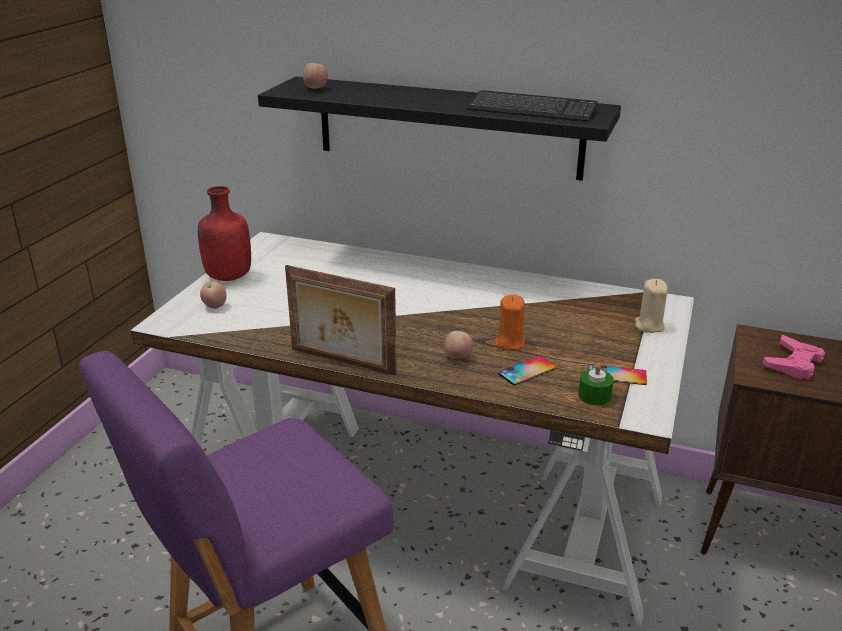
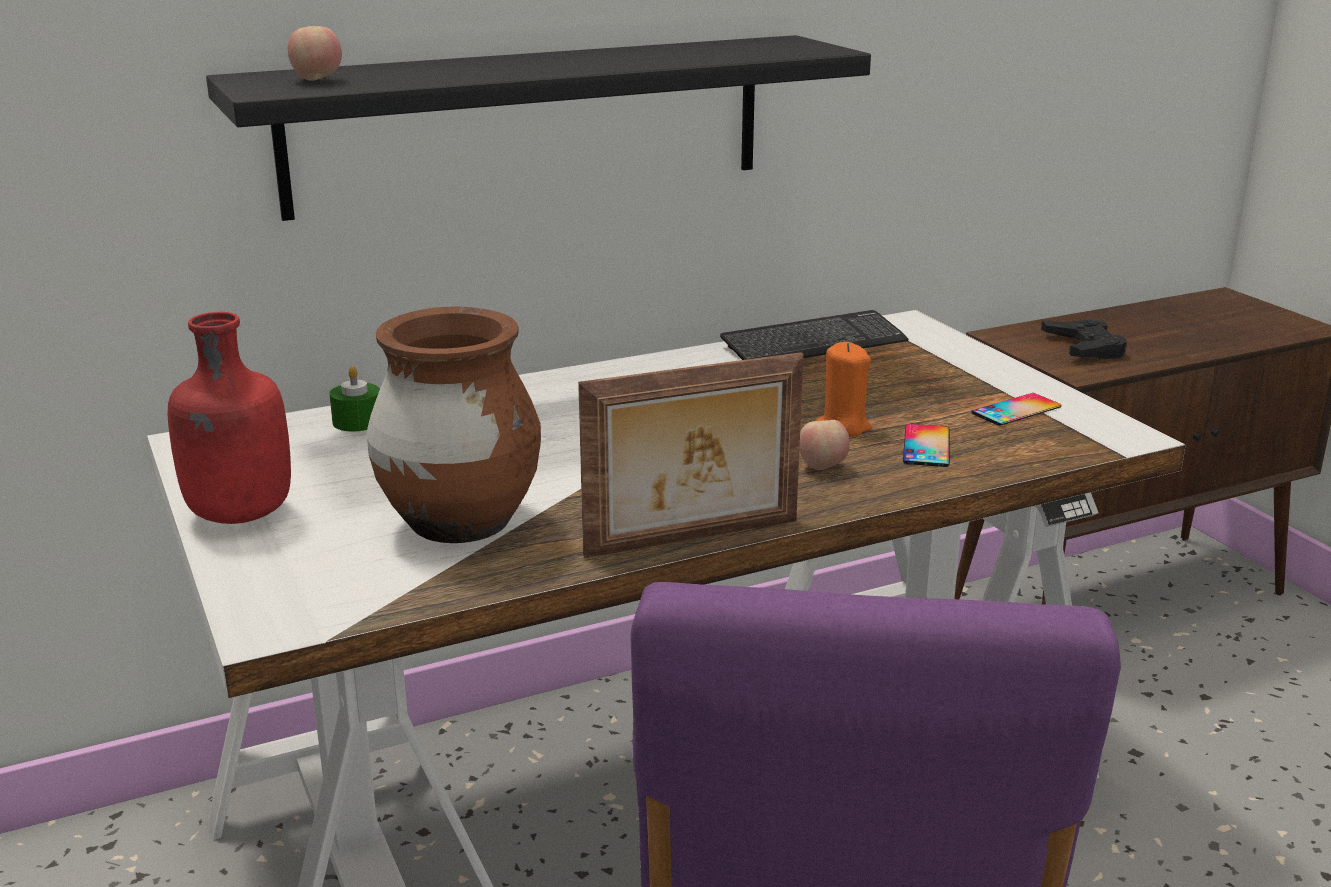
camera: 45 degrees left, 5 degrees down
apple [200,281,226,309] -> none
keyboard [467,90,598,122] -> keyboard moved to [720,310,909,360]
green candle [578,363,614,406] -> green candle moved to [329,366,380,431]
beige candle [635,279,668,333] -> none
pink game controller [762,335,825,380] -> black game controller [1041,319,1127,359]
none -> brown vase [366,307,541,543]

